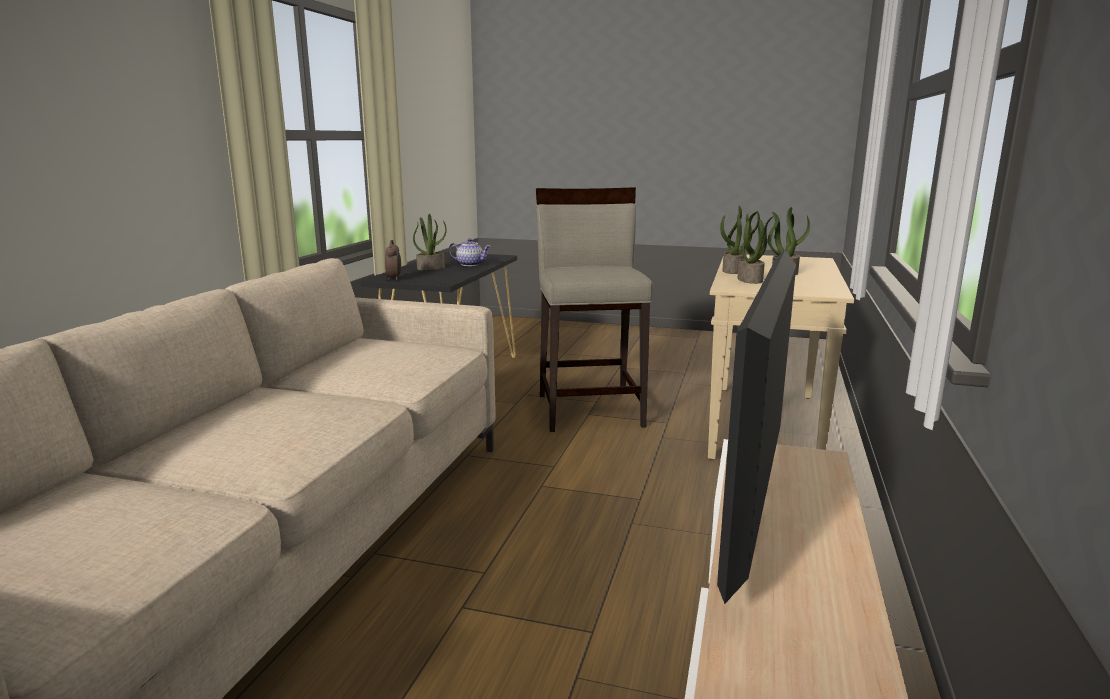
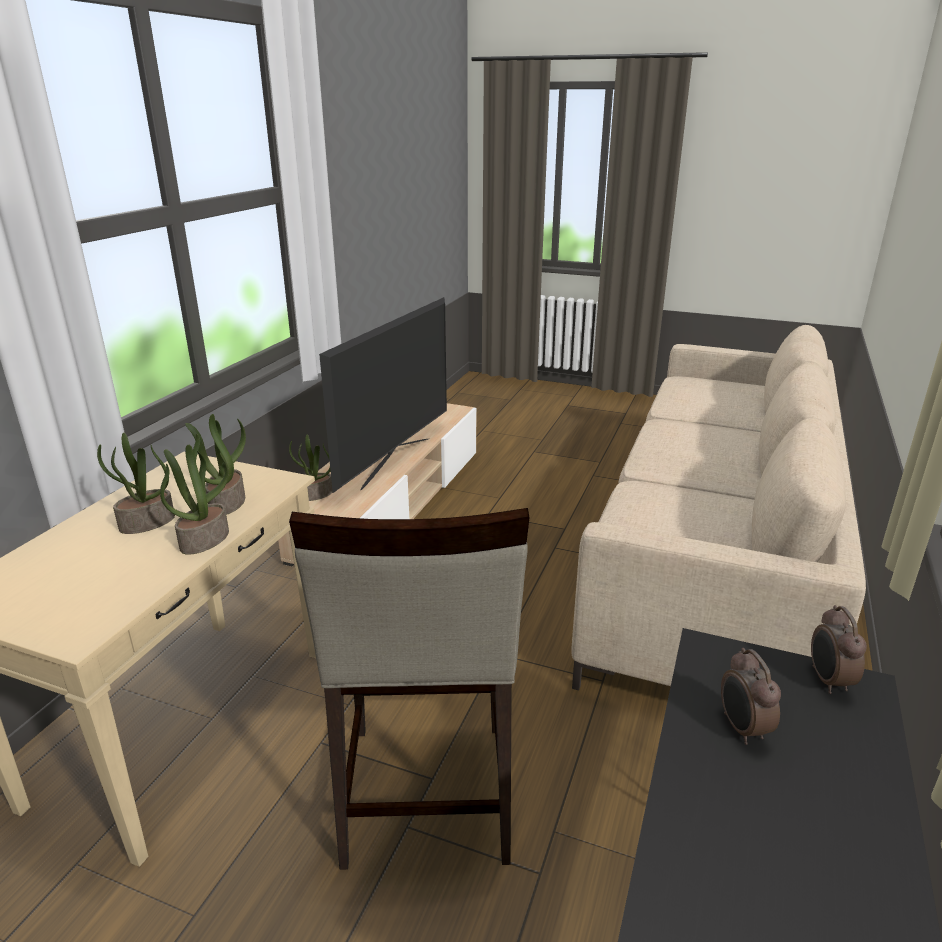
camera: 175 degrees left, 10 degrees up
potted plant [413,214,447,270] -> potted plant moved to [289,434,332,501]
teapot [448,238,491,266] -> none
none -> alarm clock [721,648,781,745]

